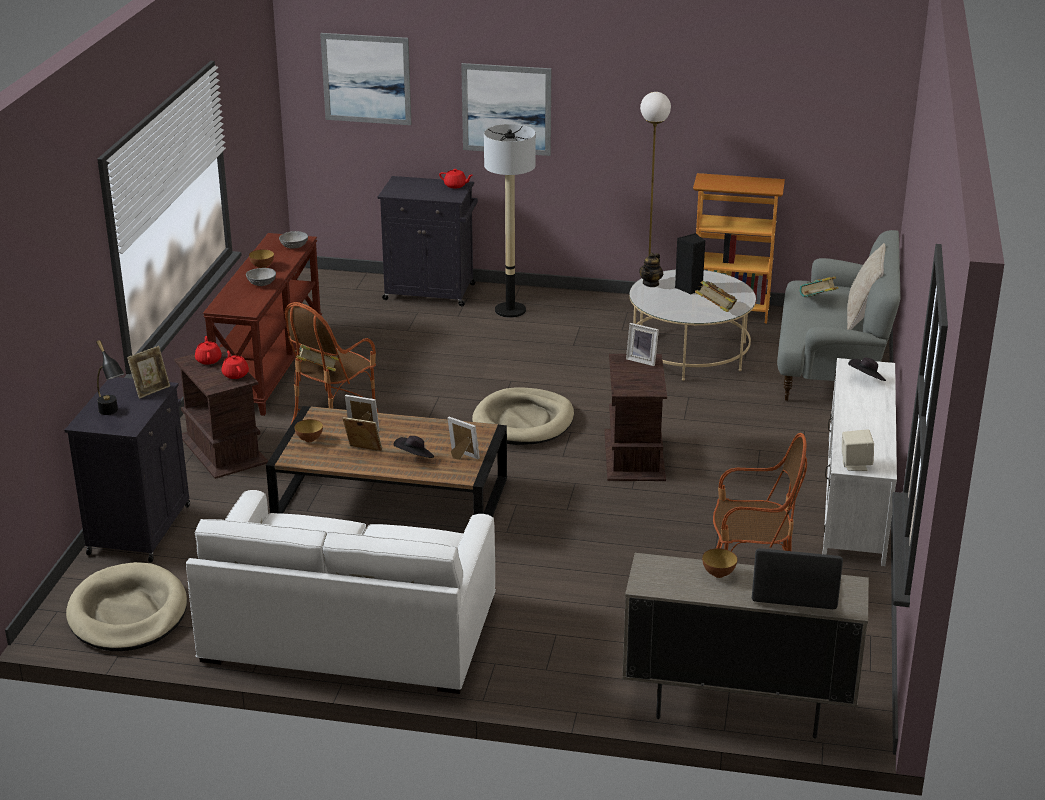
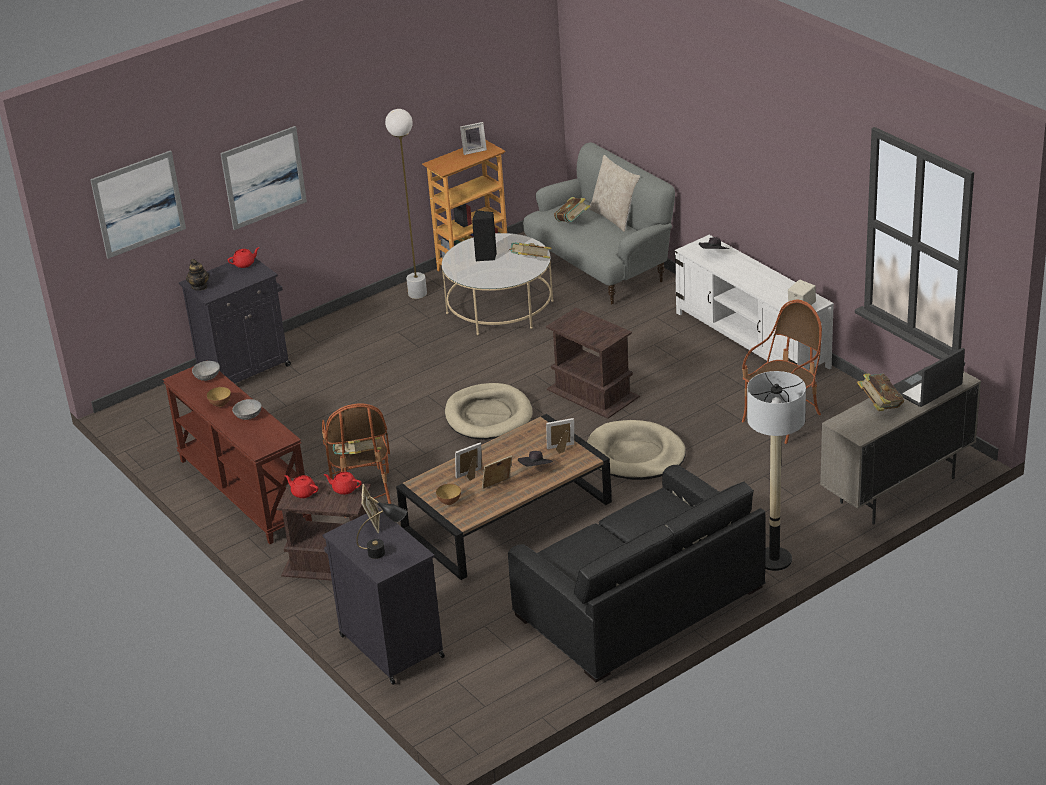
camera: 45 degrees left, 5 degrees up
beige dog bed [66,562,187,651] -> beige dog bed moved to [587,420,686,480]
white sofa [186,490,496,694] -> black sofa [508,465,766,682]
floor lamp [484,124,536,318] -> floor lamp moved to [747,371,806,571]
picture frame [626,323,659,366] -> picture frame moved to [460,122,487,155]
teapot [639,253,663,287] -> teapot moved to [186,259,209,291]
bowl [702,548,737,578] -> book [857,373,904,411]

